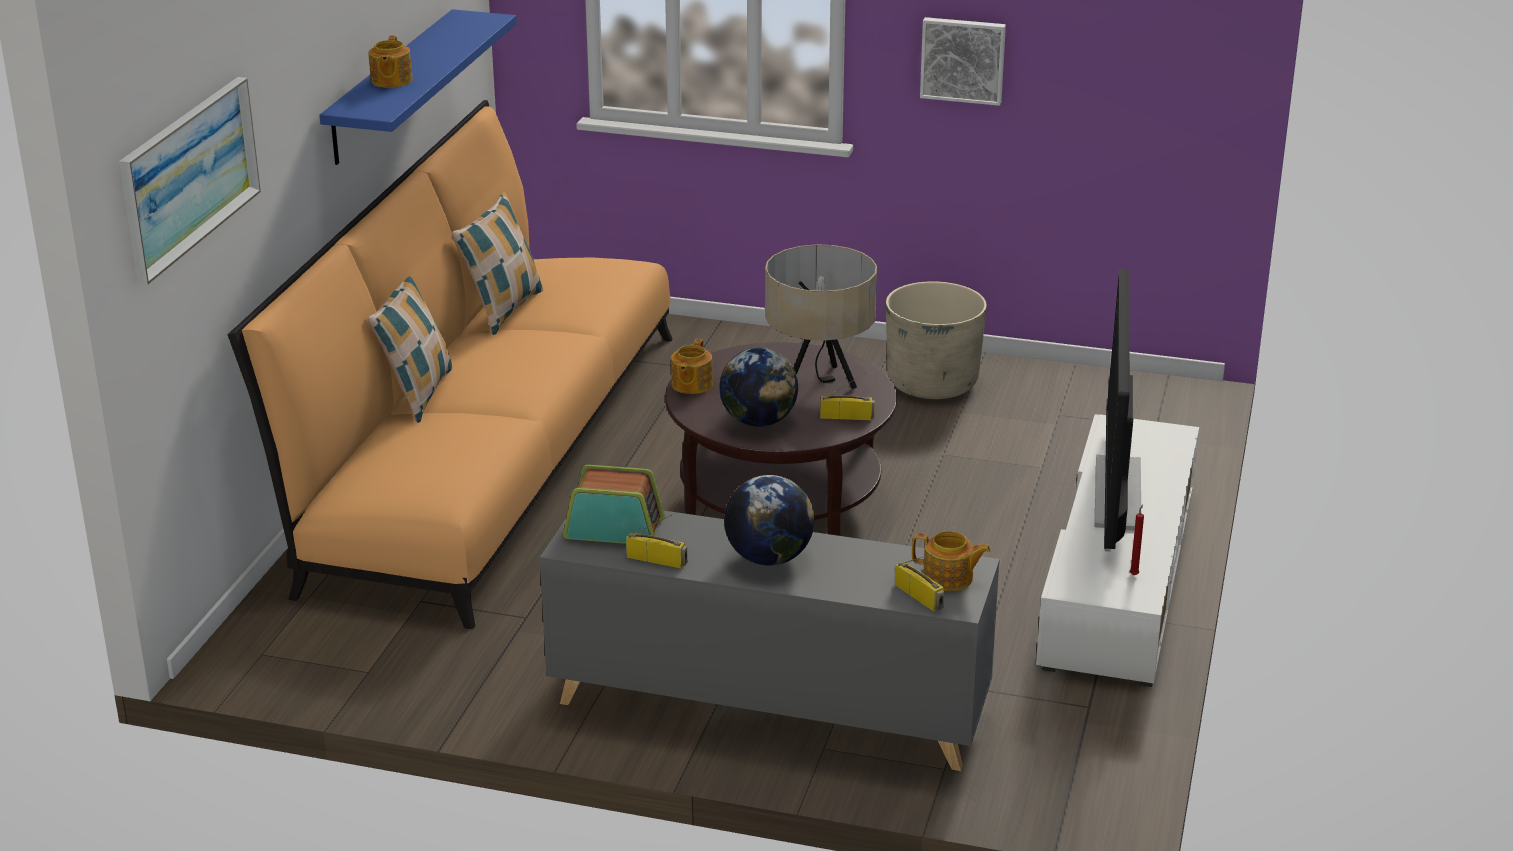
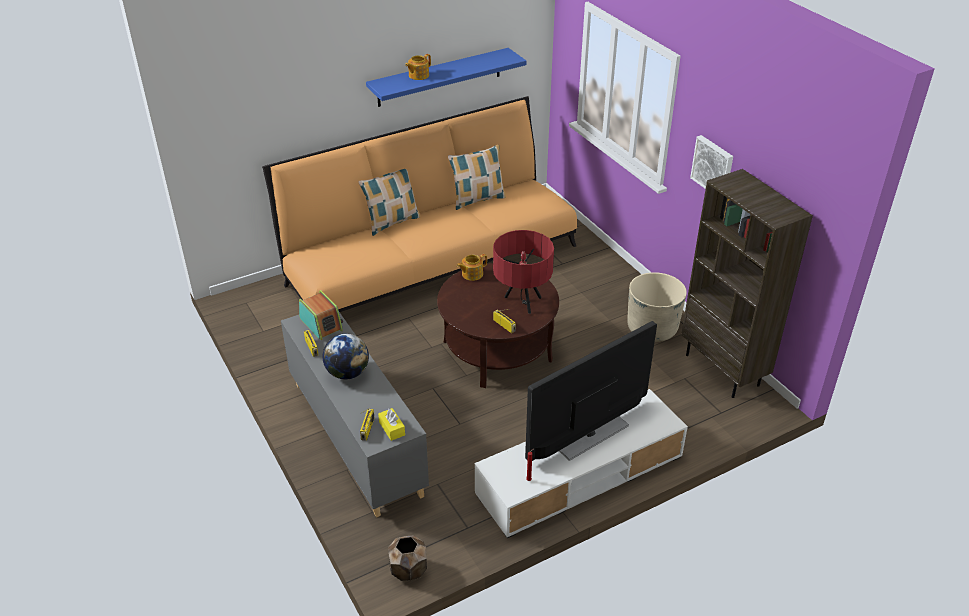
camera: 45 degrees right, 10 degrees up
picture [119,77,261,285] -> none
globe [719,348,798,427] -> none
beige table lamp [765,244,877,389] -> red table lamp [493,230,554,314]
teapot [912,531,991,591] -> yellow tissue box [378,408,405,441]
none -> brown planter [388,535,427,581]
none -> brown bookcase [681,169,813,398]

